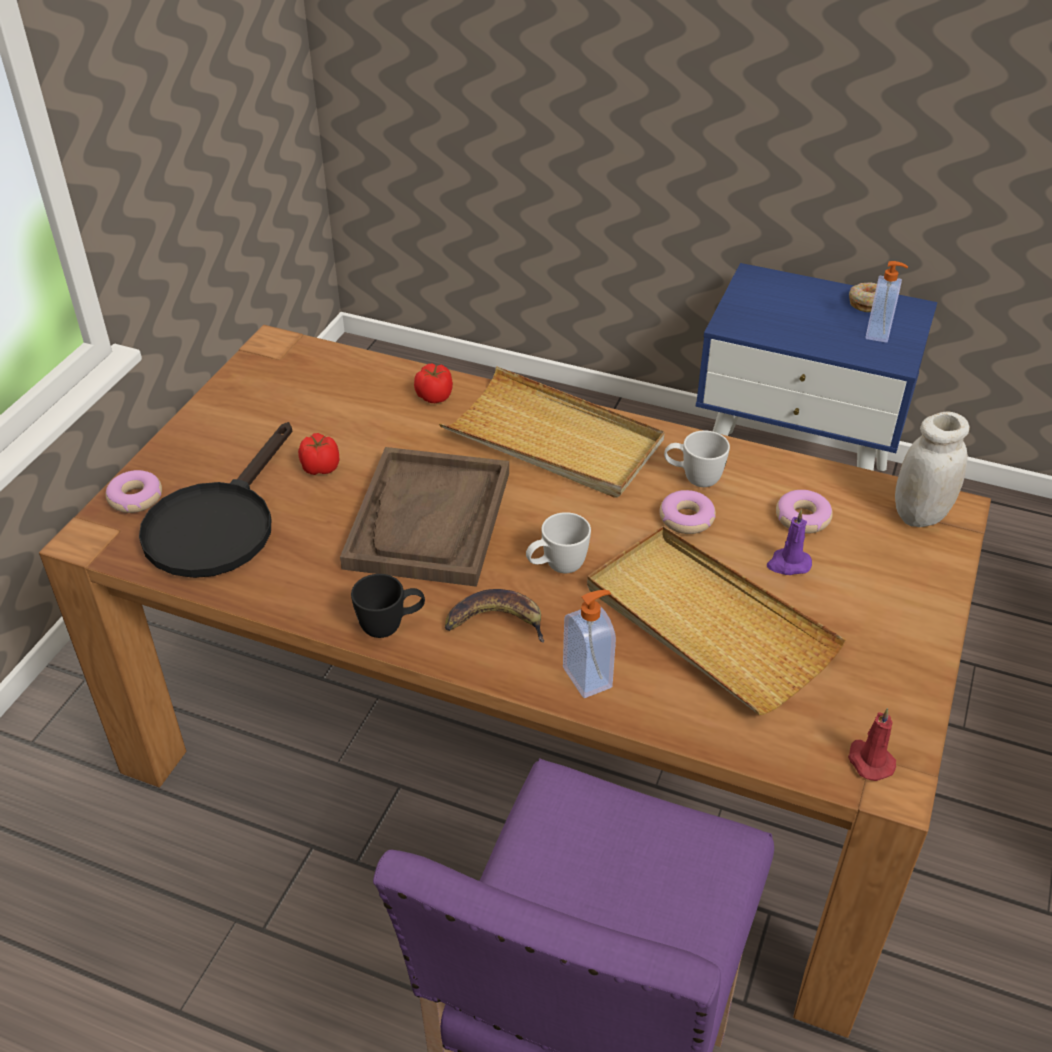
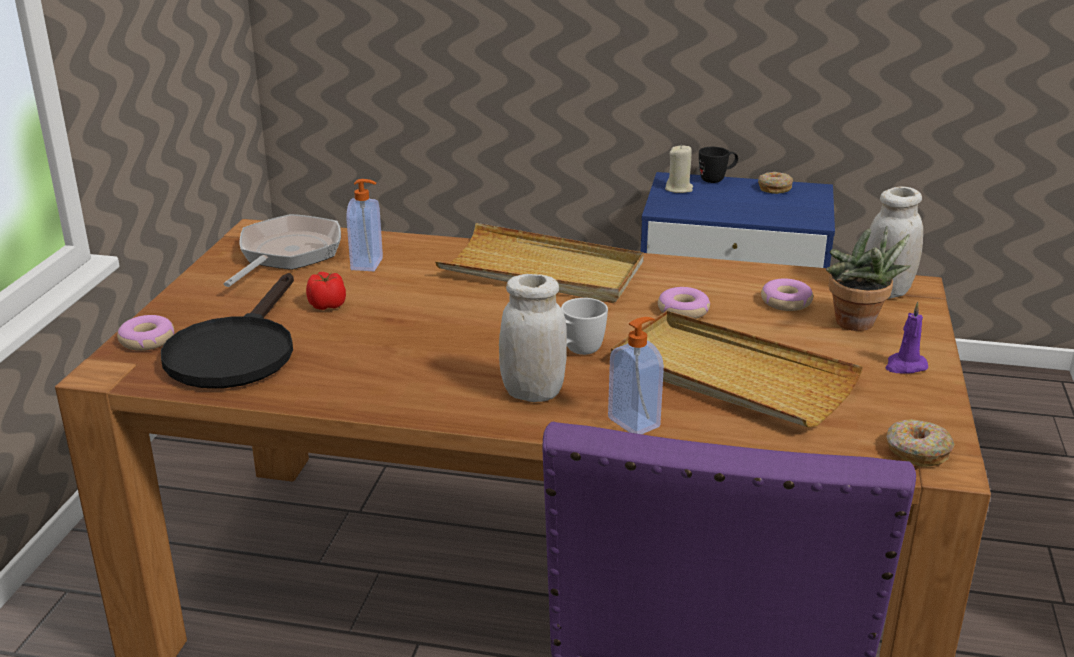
camera: 10 degrees left, 15 degrees down
brown tray [340,447,509,587] -> none
black mug [351,574,425,638] -> black mug moved to [699,147,738,183]
tomato [414,364,453,403] -> none
banana [445,589,544,643] -> white jar [499,274,567,402]
white mug [664,431,730,487] -> none
purple candle [767,510,812,575] -> purple candle moved to [885,302,928,373]
red candle [848,708,896,781] -> donut [886,419,955,467]
soap dispenser [865,261,908,343] -> soap dispenser moved to [346,179,383,271]
none -> frying pan [224,214,341,287]
none -> beige candle [665,144,693,193]
none -> potted plant [826,226,911,331]

